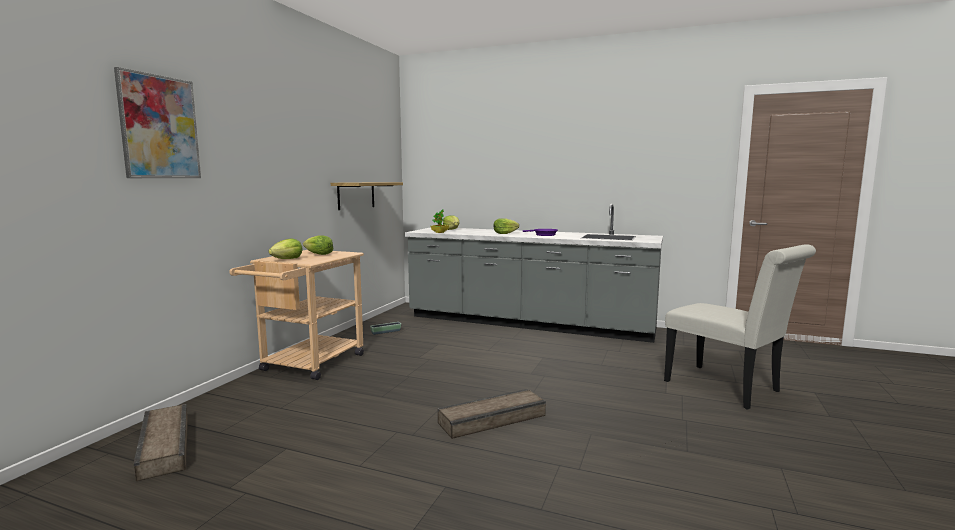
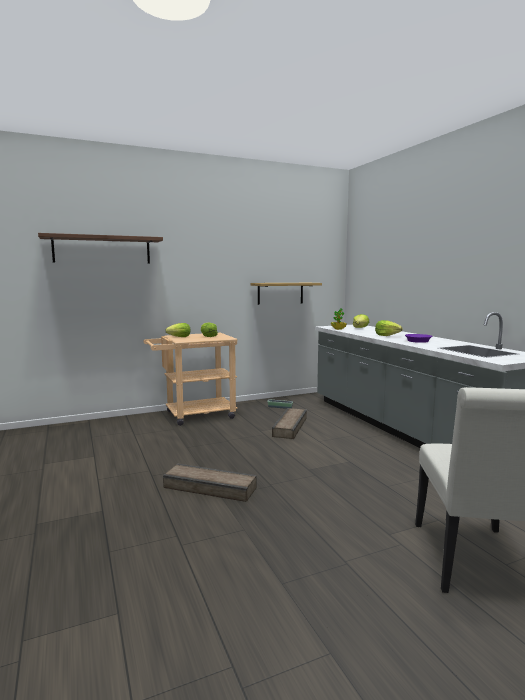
camera: 45 degrees right, 0 degrees up
picture [114,67,201,178] -> shelf [38,233,163,263]
crate [134,404,188,481] -> crate moved to [272,408,307,439]

